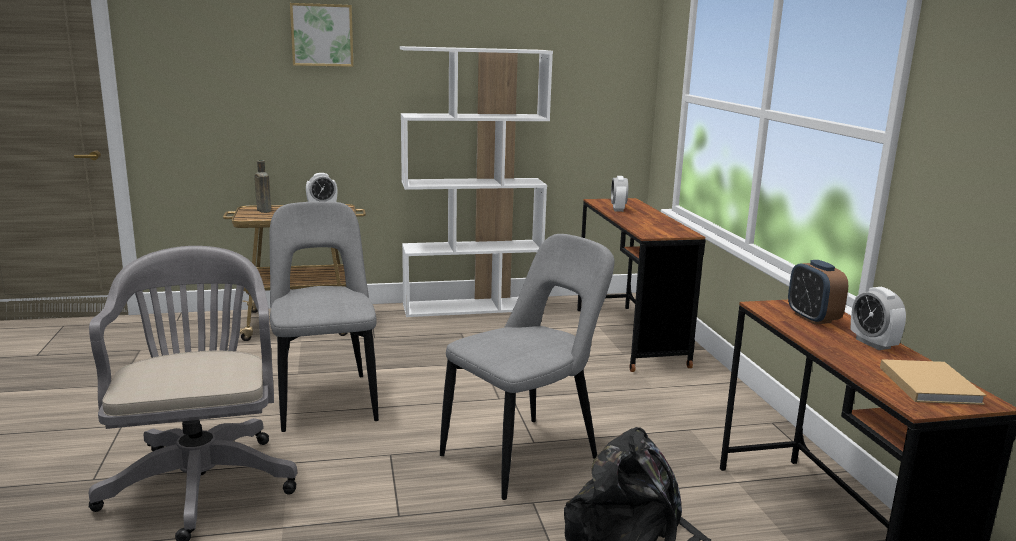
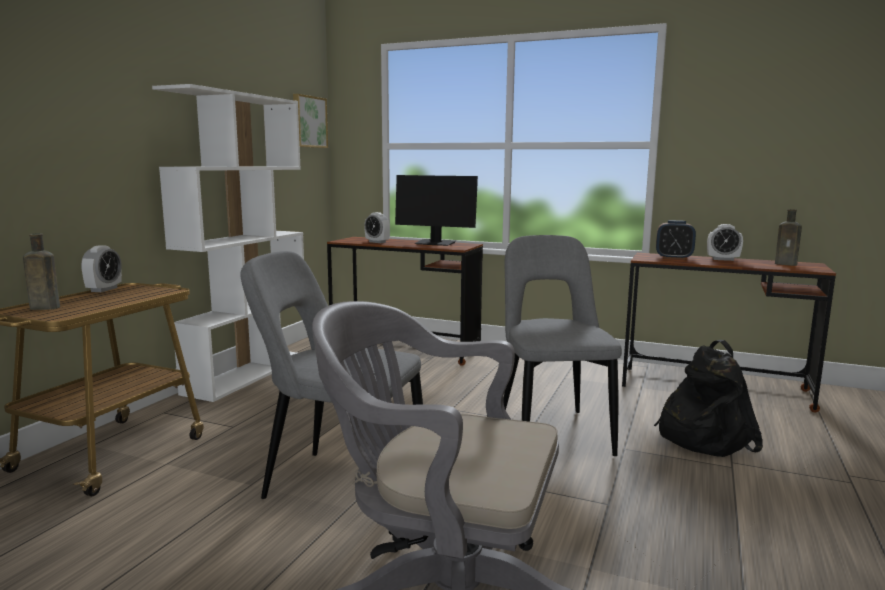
camera: 55 degrees left, 5 degrees down
picture [290,3,353,67] -> picture moved to [293,94,328,148]
beige book [880,359,987,405] -> brown bottle [775,209,802,266]
none -> monitor [395,175,478,246]

